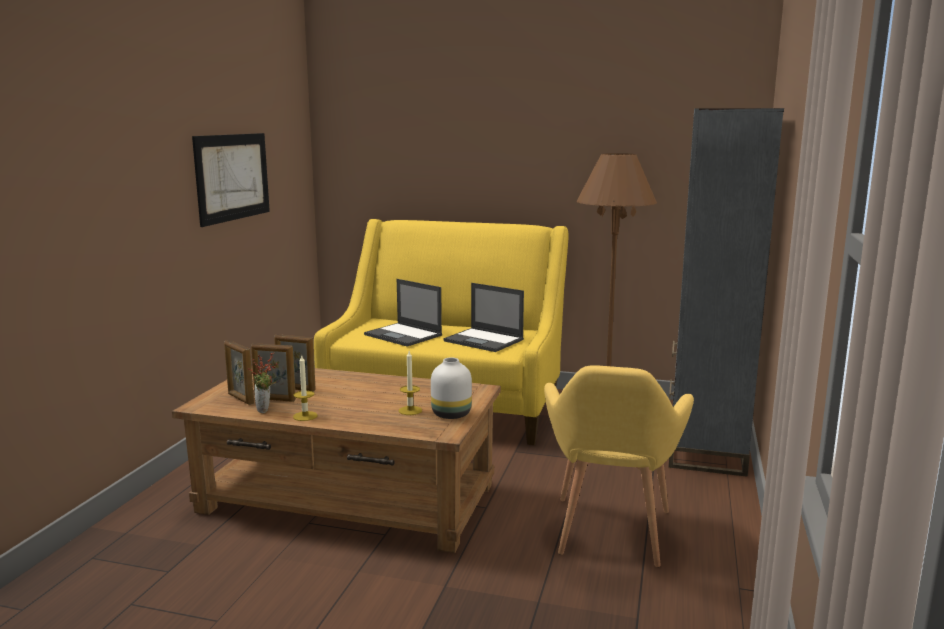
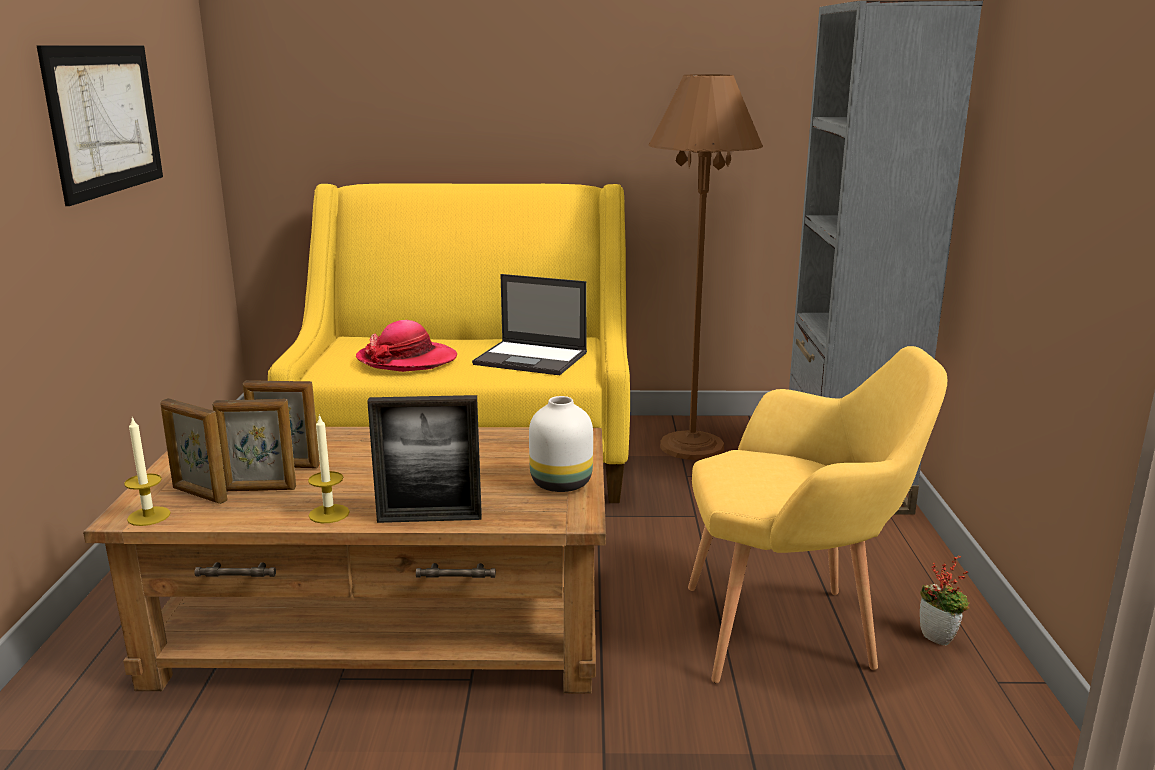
camera: 15 degrees left, 5 degrees up
potted plant [248,352,278,413] -> potted plant moved to [920,555,970,646]
laptop [364,279,442,347] -> hat [356,320,457,372]
candle [399,351,422,415] -> candle moved to [124,417,171,526]
yellow armchair [544,365,694,567] -> yellow armchair turned 90 degrees counterclockwise [688,346,947,683]
none -> picture frame [367,395,482,523]

